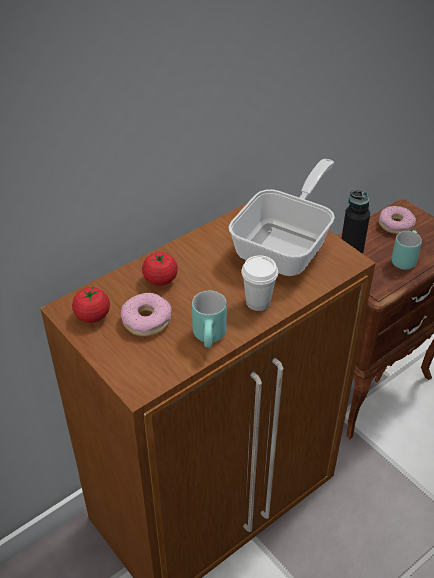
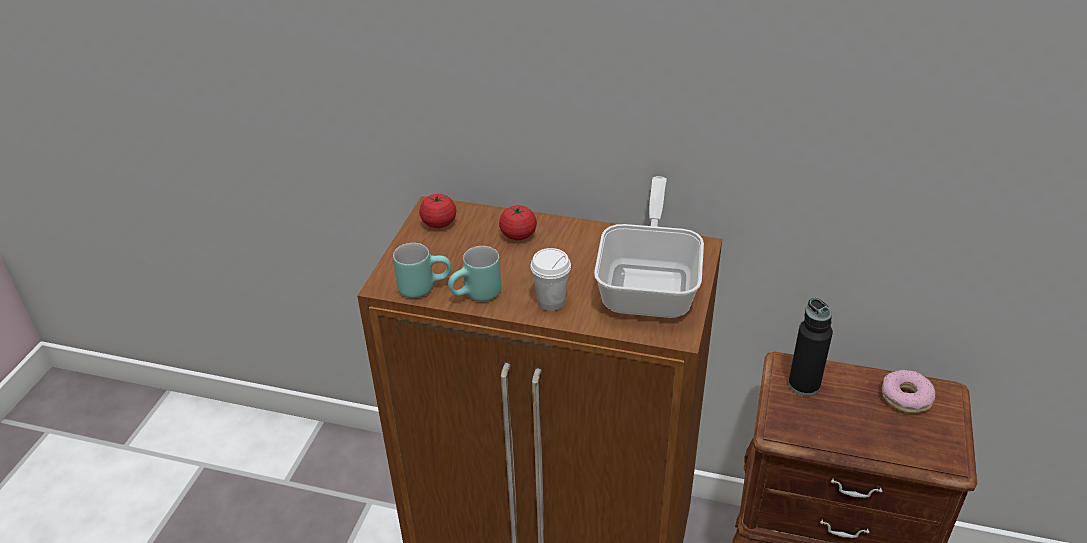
camera: 55 degrees right, 5 degrees down
donut [121,293,171,336] -> none
frying pan [229,159,335,276] -> frying pan turned 75 degrees counterclockwise [594,176,704,318]
turquoise mug [391,230,422,270] -> turquoise mug moved to [393,243,451,298]

